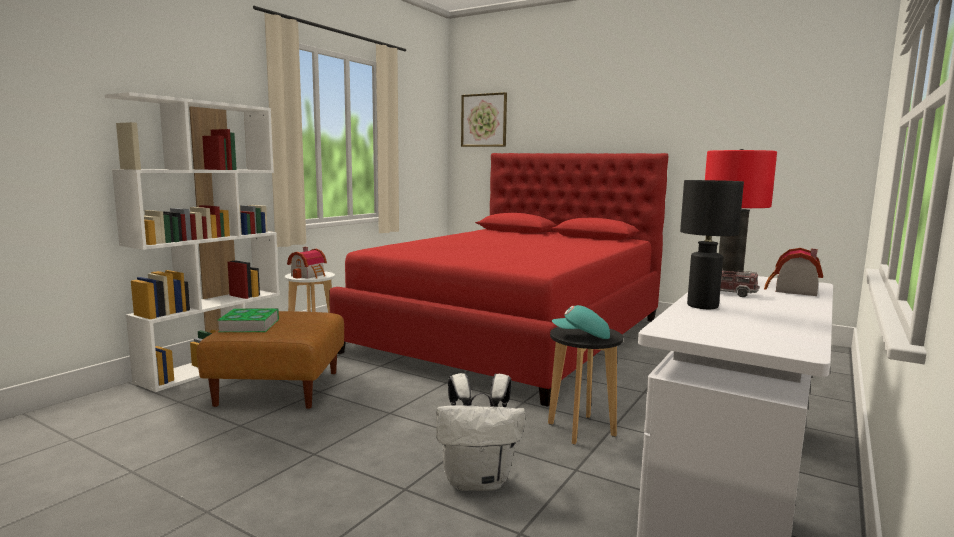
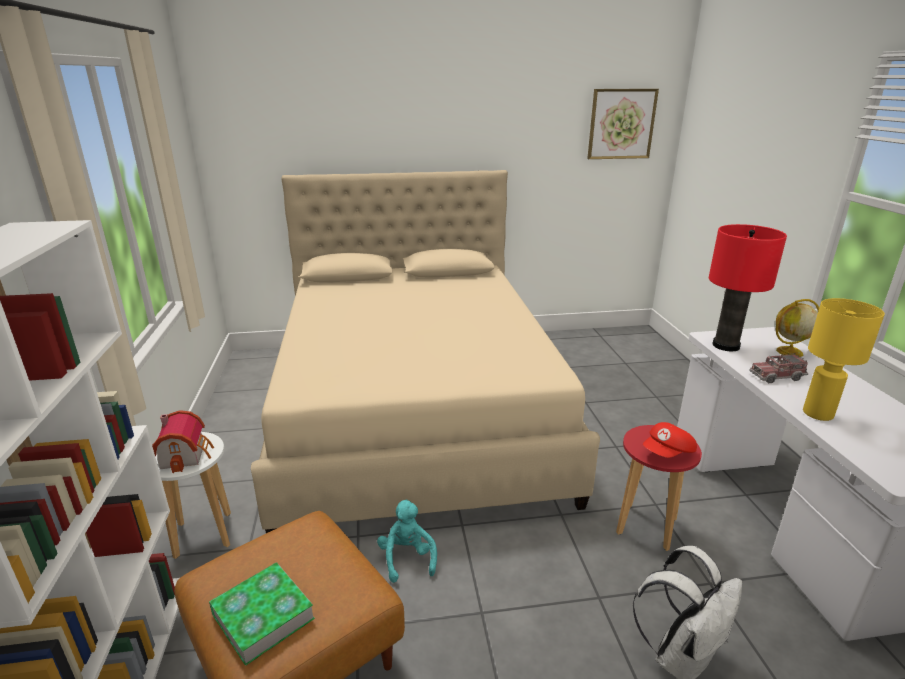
camera: 40 degrees left, 15 degrees up
red bed [329,153,668,407] -> beige bed [251,170,600,533]
picture [461,92,507,147] -> picture moved to [587,89,659,159]
black stool [548,327,623,445] -> red stool [616,425,702,551]
turquoise cap [552,305,610,339] -> red cap [643,422,697,458]
black table lamp [680,180,744,309] -> yellow table lamp [803,298,885,421]
toy house [764,248,823,296] -> globe [775,299,819,357]
none -> turquoise plush toy [377,499,437,583]

